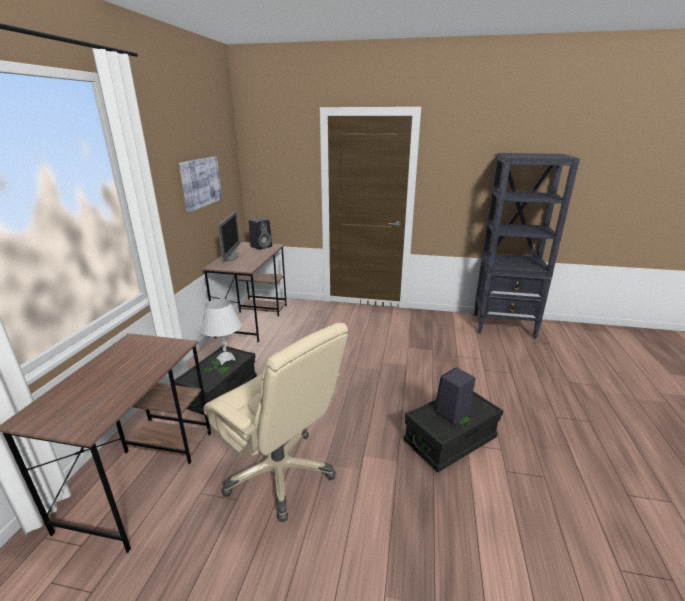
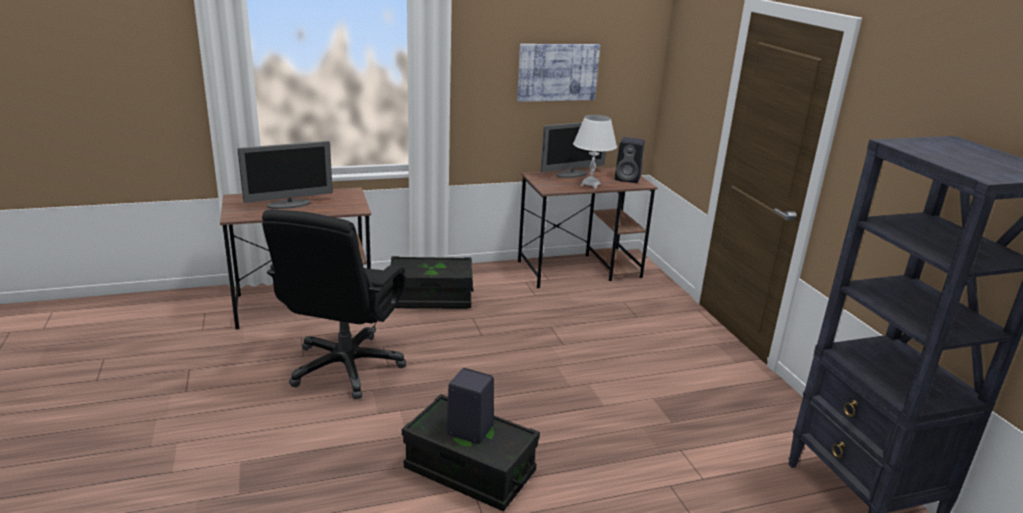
camera: 60 degrees right, 0 degrees up
white table lamp [200,299,242,365] -> white table lamp moved to [573,115,617,189]
beige office chair [204,323,348,522] -> black office chair [262,209,406,399]
none -> monitor [238,141,333,209]

